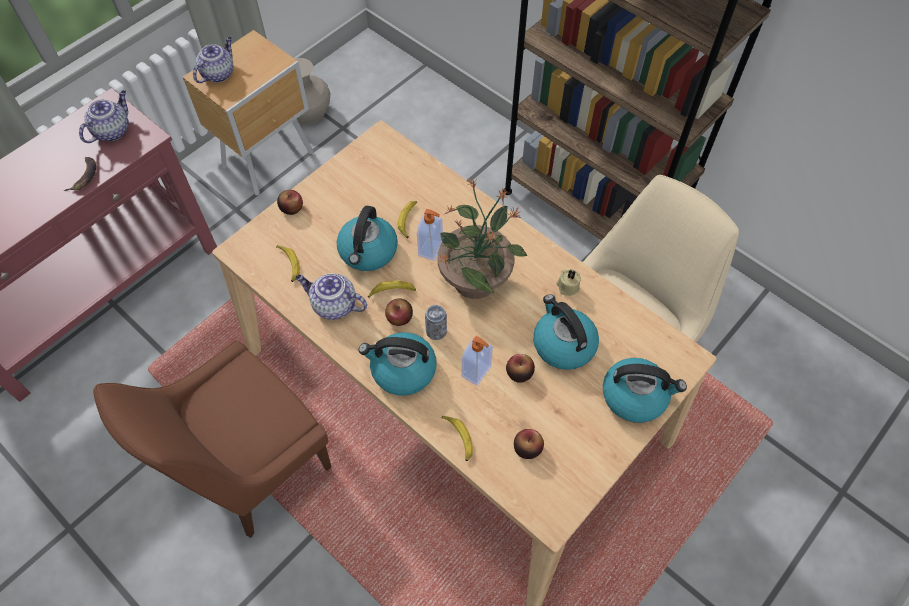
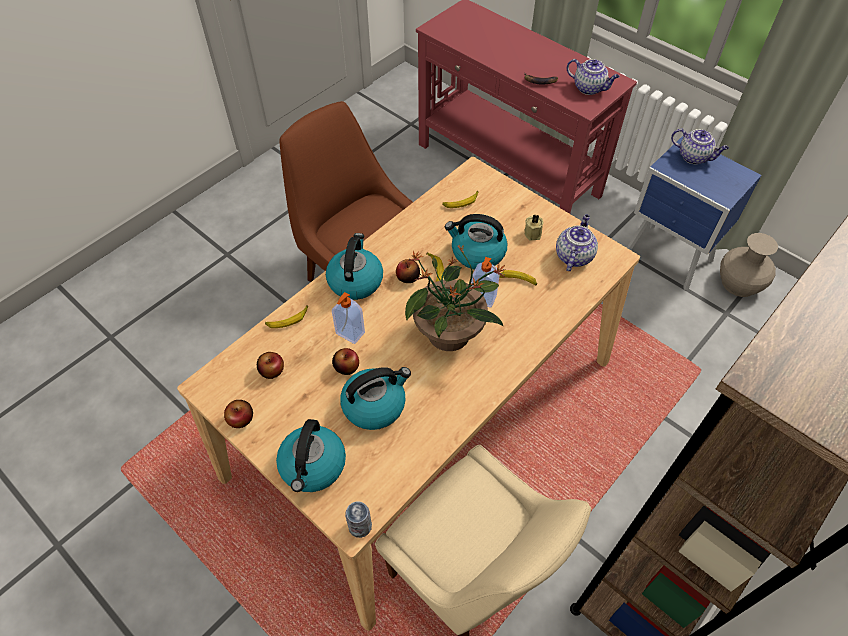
camera: 90 degrees right, 5 degrees down
brown nightstand [183,30,313,196] -> blue nightstand [627,136,761,291]
apple [277,190,303,215] -> apple moved to [224,400,253,428]
teapot [295,273,367,320] -> teapot moved to [556,214,598,271]
can [425,305,447,340] -> can moved to [345,501,372,538]
beige candle [556,269,581,296] -> beige candle moved to [525,214,543,241]

